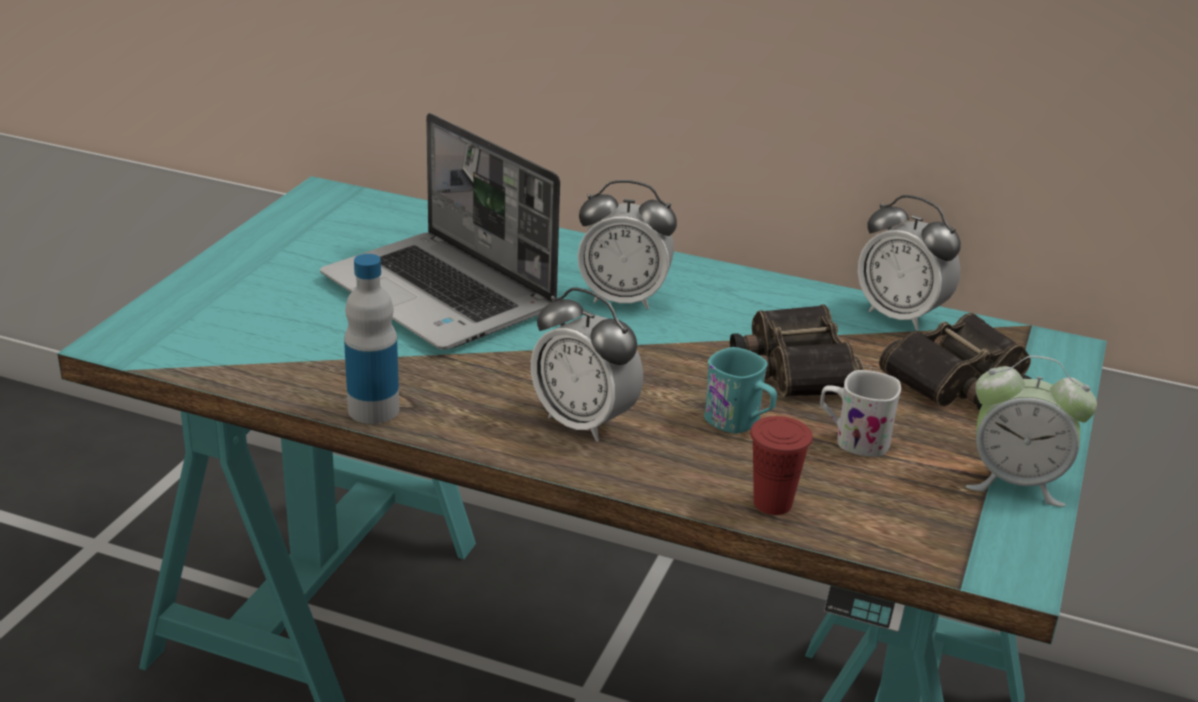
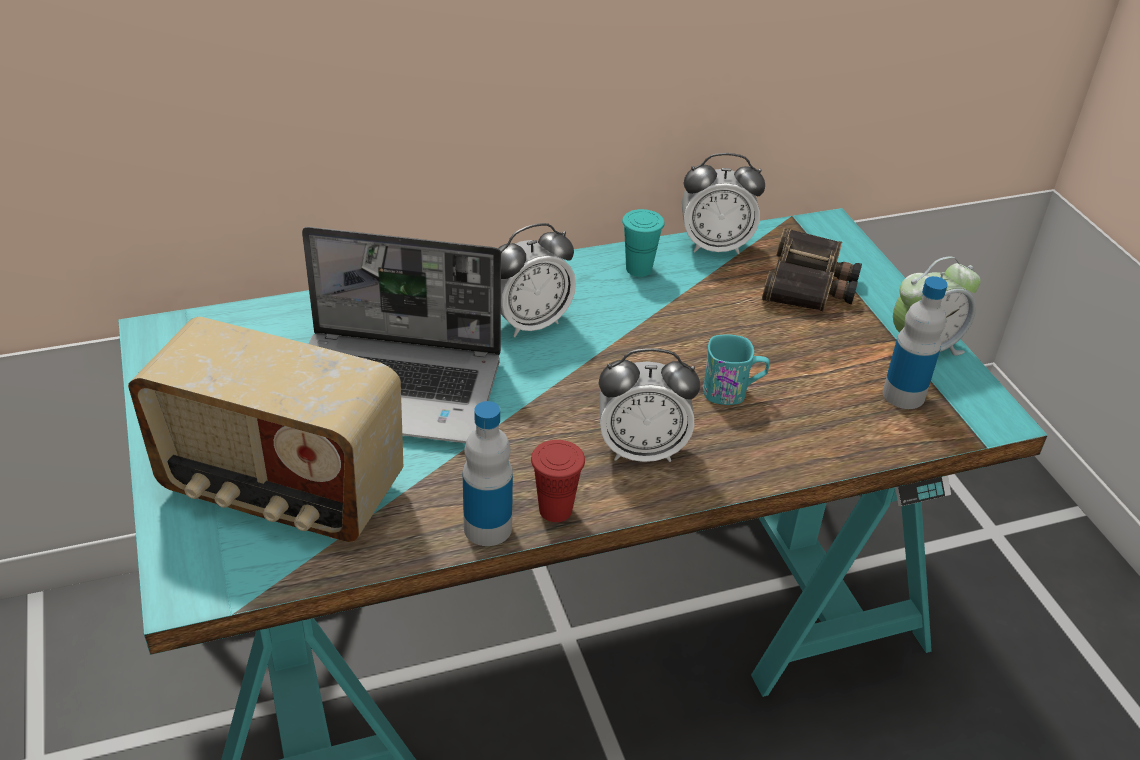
camera: 40 degrees left, 10 degrees up
binoculars [730,304,864,397] -> none
red cup [750,416,813,515] -> red cup moved to [531,440,585,522]
white mug [820,370,901,457] -> none
none -> radio [128,317,403,542]
none -> turquoise cup [622,209,665,277]
none -> bottle [883,276,948,409]

